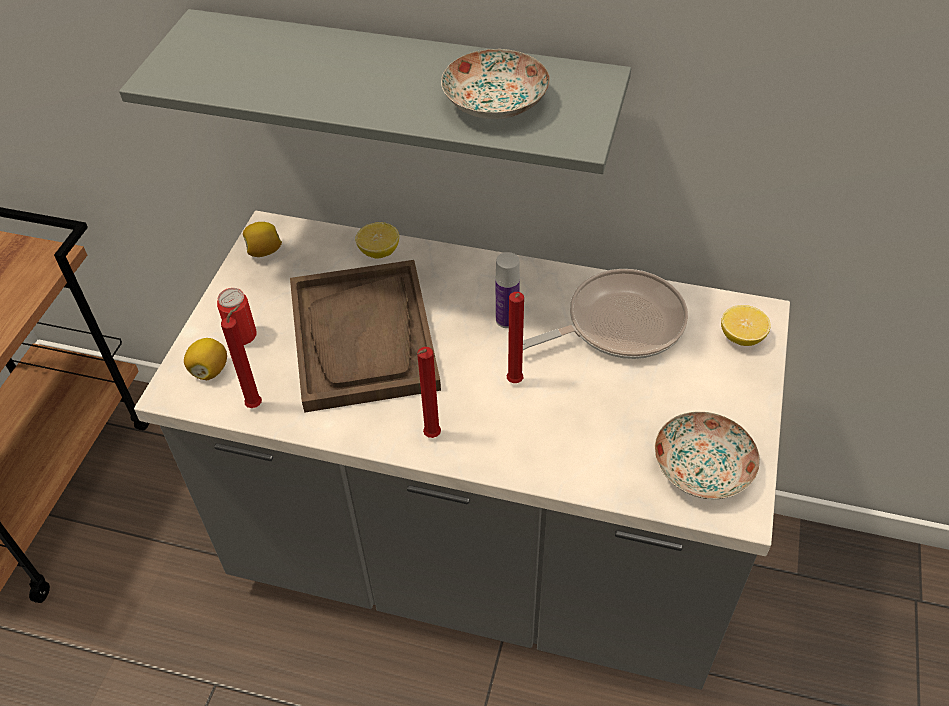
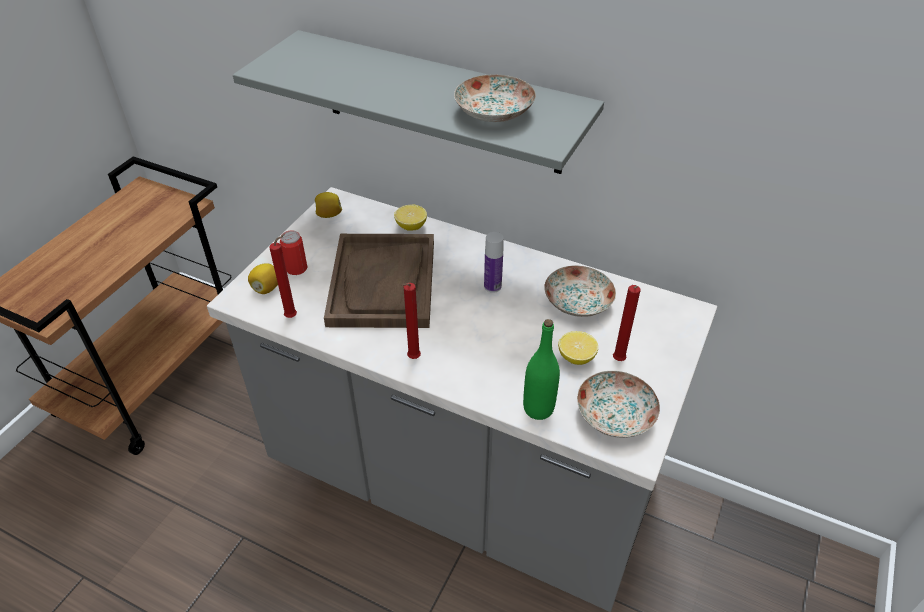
camera: 10 degrees right, 5 degrees down
red candle [507,292,524,383] -> red candle moved to [613,285,641,361]
frying pan [523,269,688,359] -> plate [544,265,616,317]
lemon [721,305,770,346] -> lemon moved to [558,331,598,365]
none -> green bottle [523,319,560,420]

